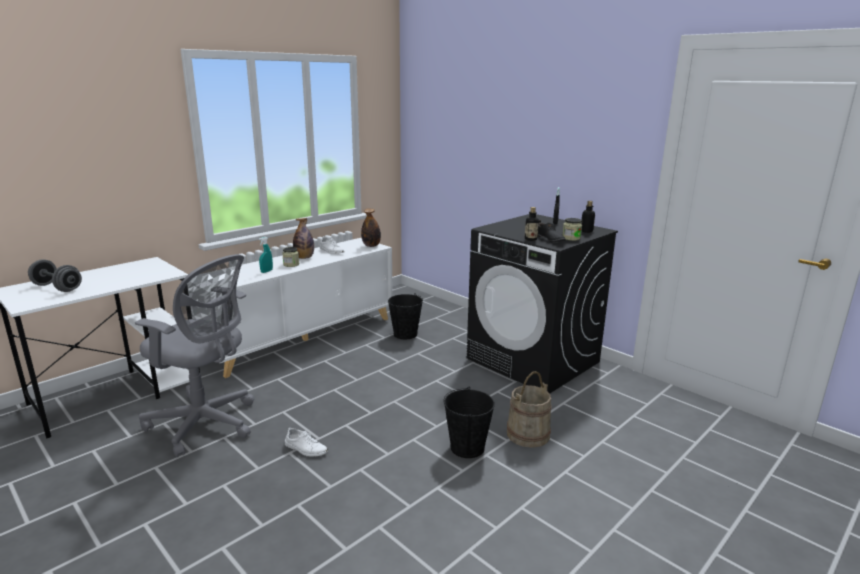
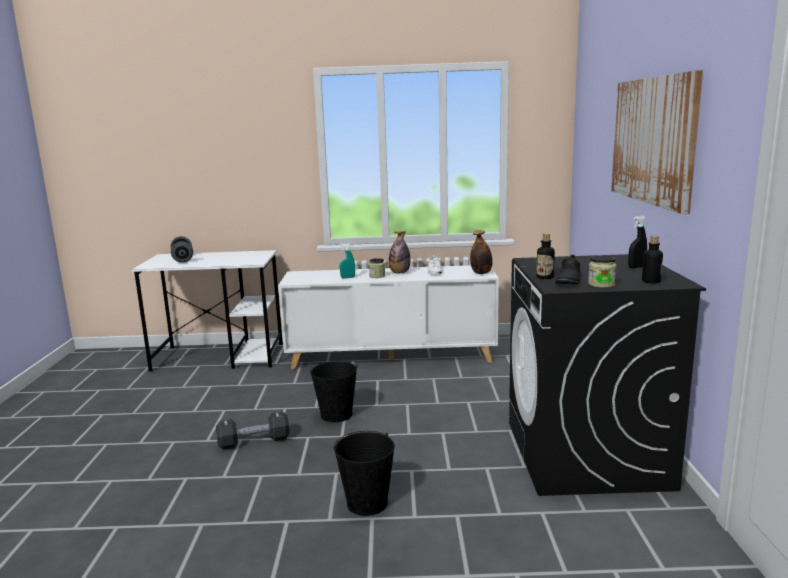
camera: 45 degrees right, 5 degrees down
grey office chair [135,254,255,457] -> none
white shoe [285,428,328,457] -> black dumbbell [216,411,289,450]
black bucket [388,293,423,339] -> black bucket moved to [310,362,357,422]
beige bucket [507,371,551,448] -> none
none -> picture [611,70,703,214]

